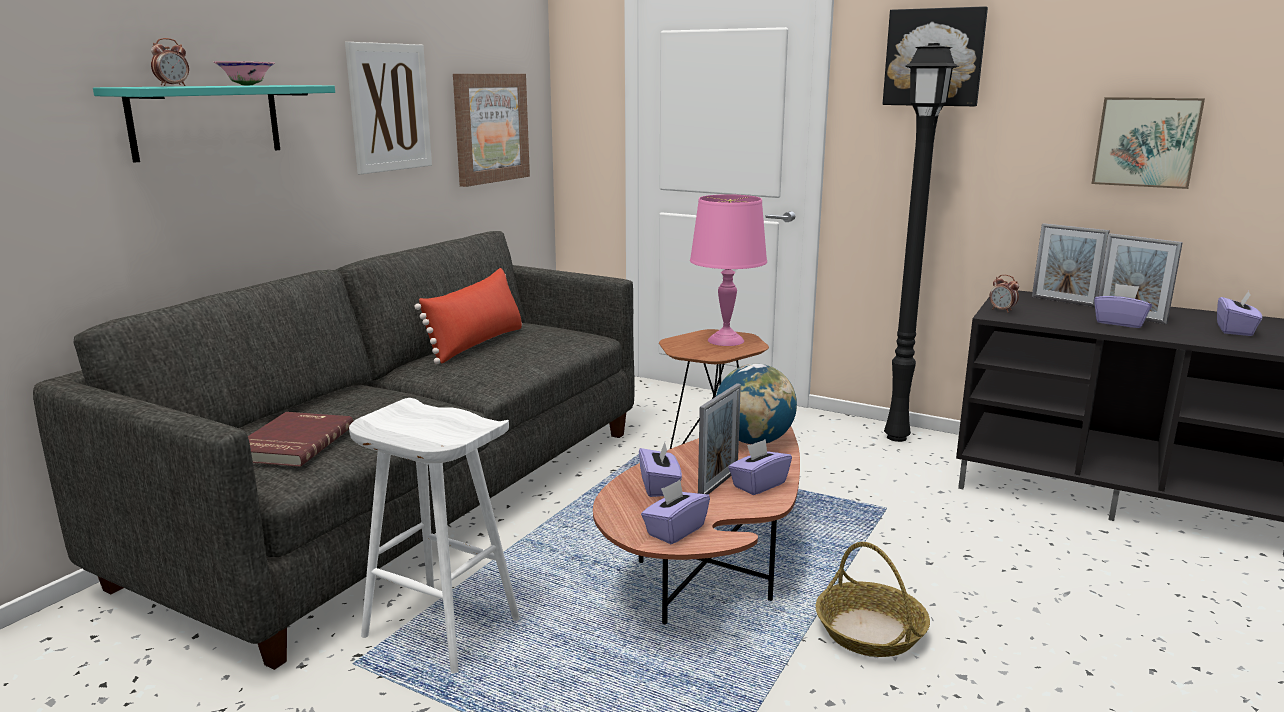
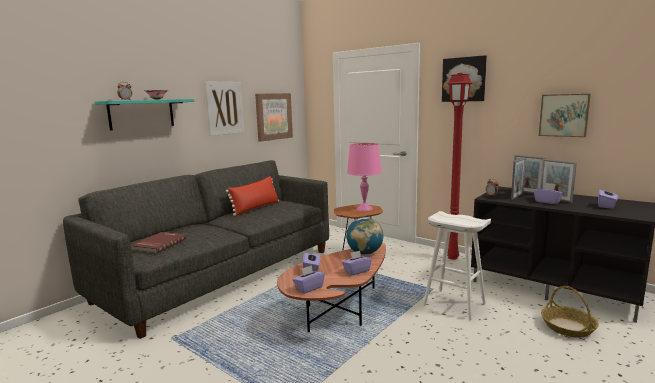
camera: 10 degrees right, 5 degrees down
white stool [349,398,520,674] -> white stool moved to [423,211,491,320]
picture frame [698,383,741,495] -> picture frame moved to [511,157,526,200]
basket [816,542,930,657] -> basket moved to [541,286,599,338]
black floor lamp [884,43,959,442] -> red floor lamp [446,73,473,260]

